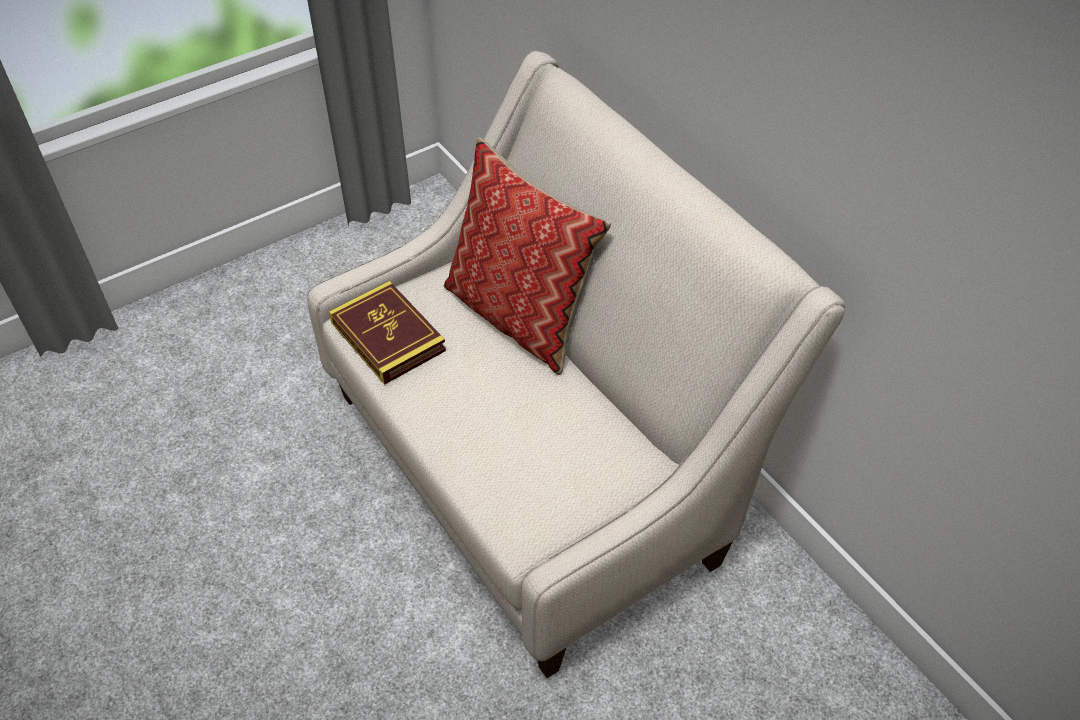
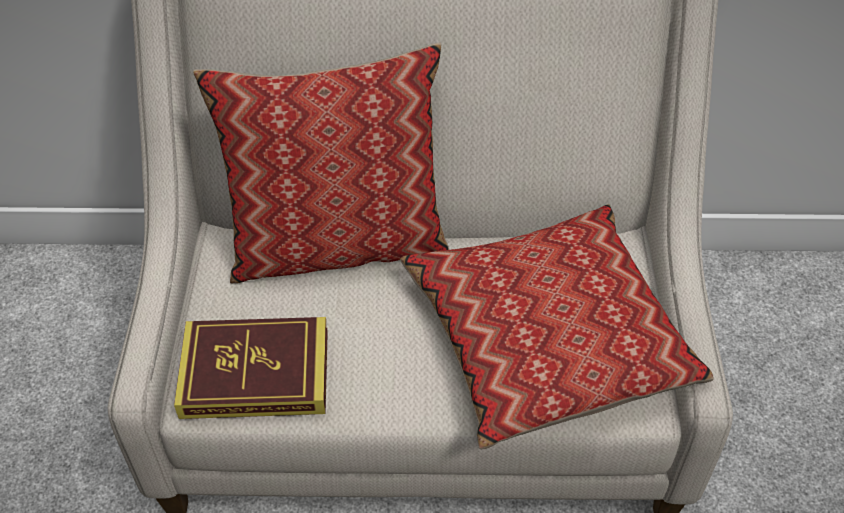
camera: 55 degrees left, 0 degrees up
none -> pillow [400,204,714,449]

